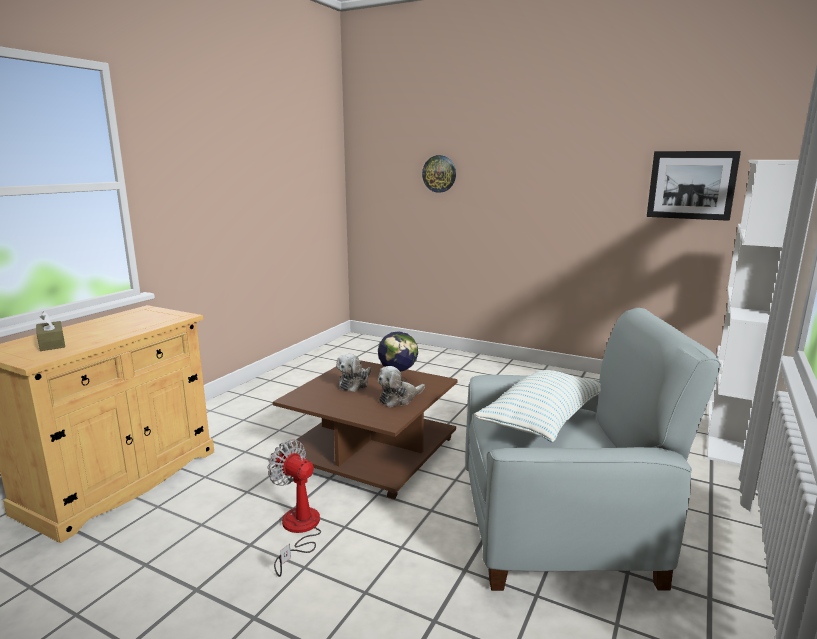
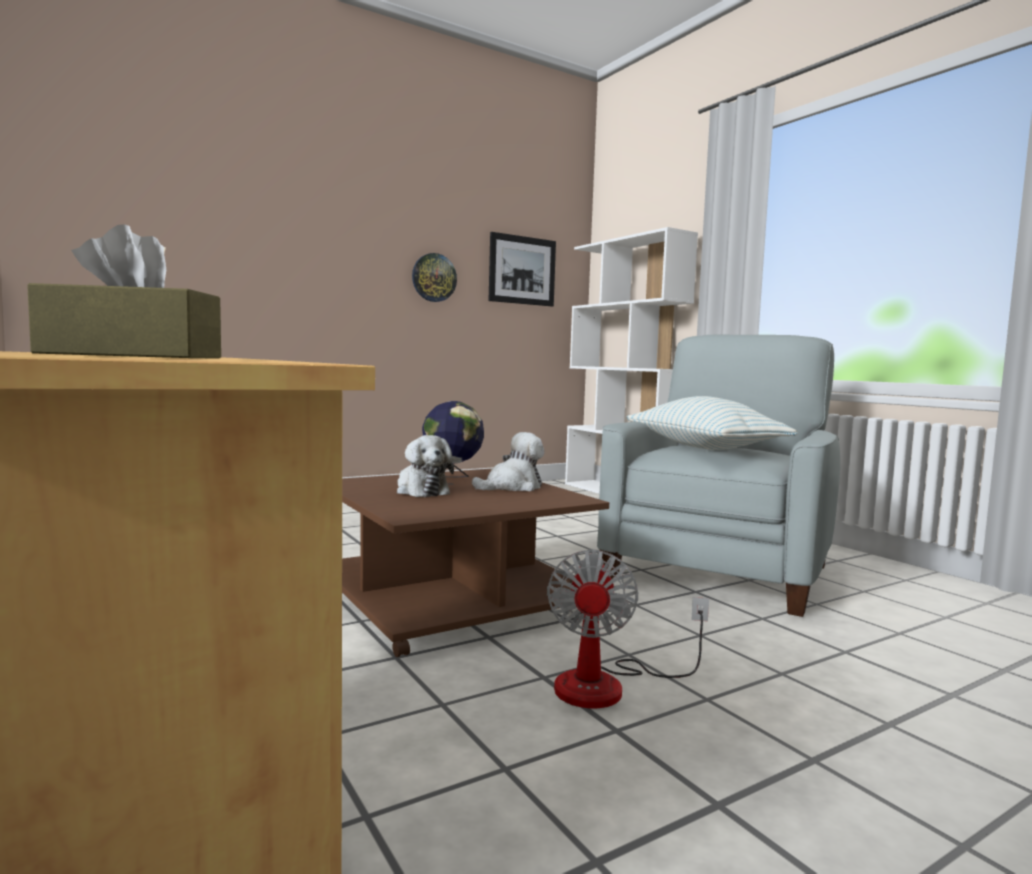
camera: 60 degrees left, 10 degrees down
fan [267,439,321,577] -> fan turned 60 degrees counterclockwise [547,549,709,708]
plush toy [378,366,425,407] -> plush toy turned 120 degrees counterclockwise [472,432,544,491]
wall clock [422,155,456,193] -> wall clock moved to [412,253,457,302]

